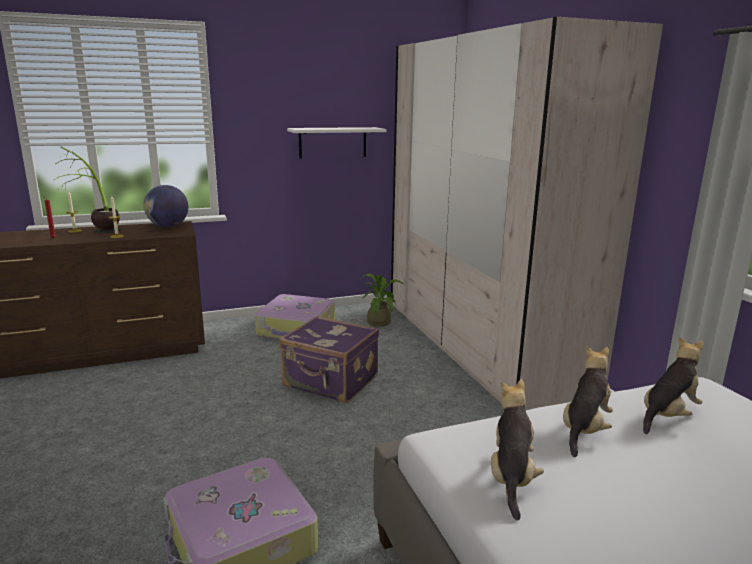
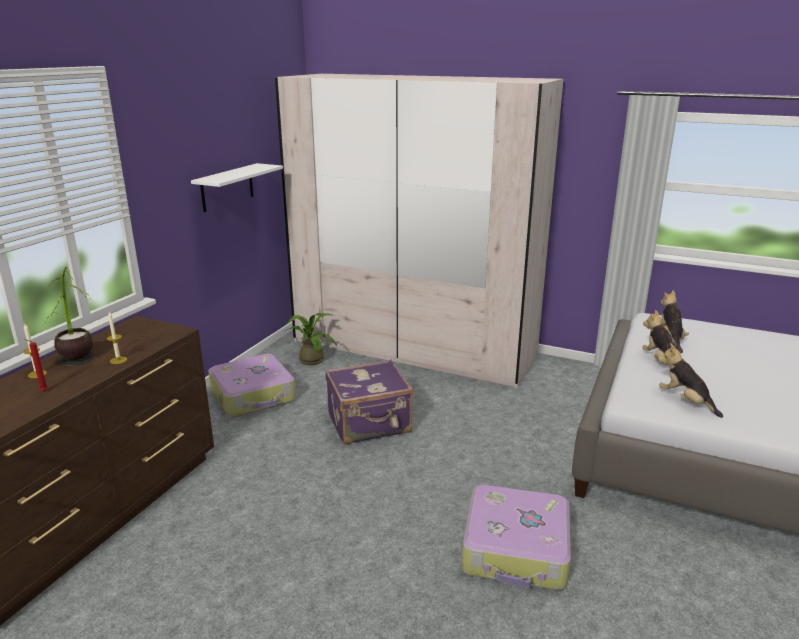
camera: 45 degrees left, 5 degrees up
globe [144,185,189,227] -> none

